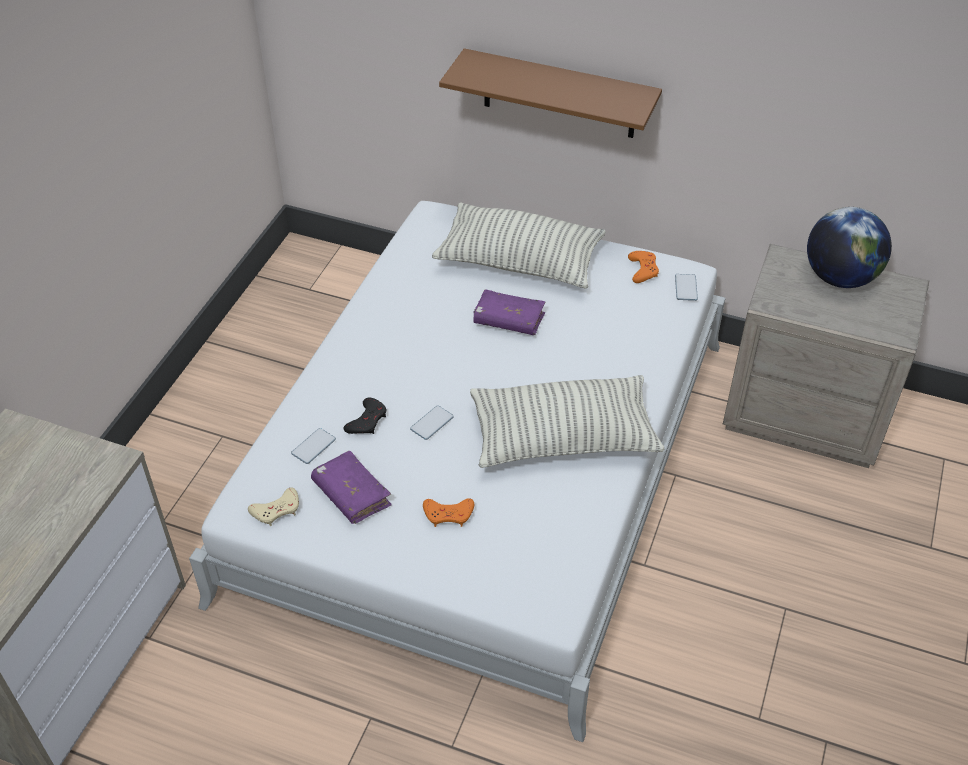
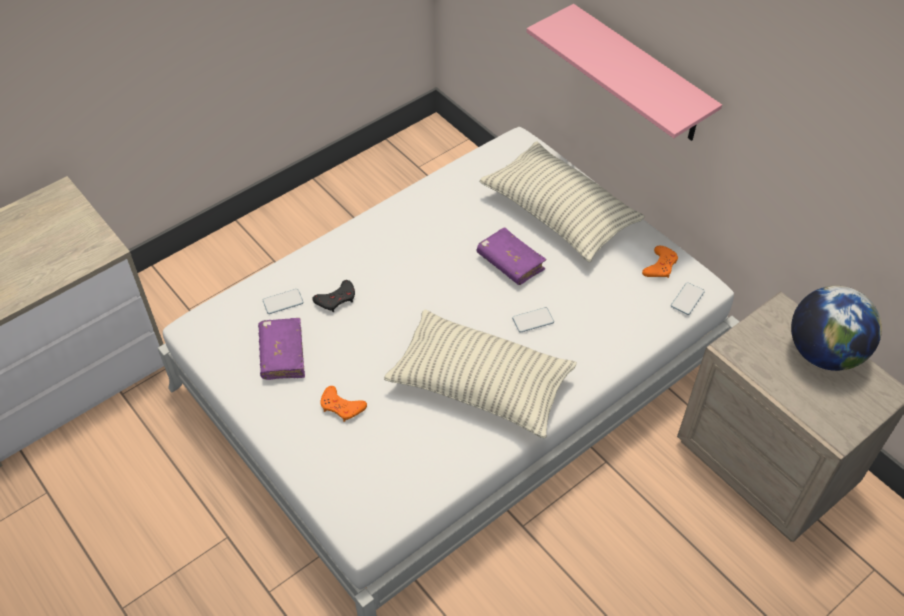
camera: 30 degrees right, 5 degrees up
beige game controller [248,488,299,526] -> none
phone [410,405,454,440] -> phone moved to [512,307,554,333]
brown shelf [439,48,662,138] -> pink shelf [527,4,722,141]

